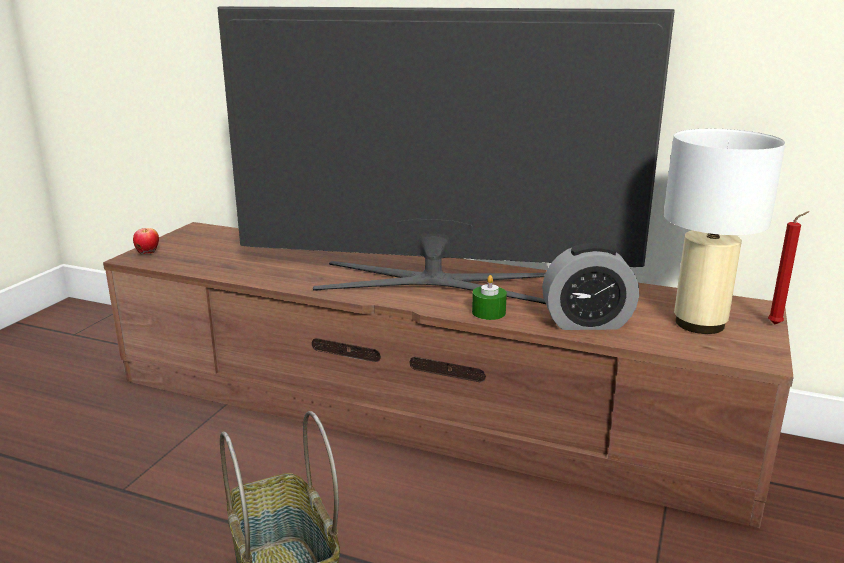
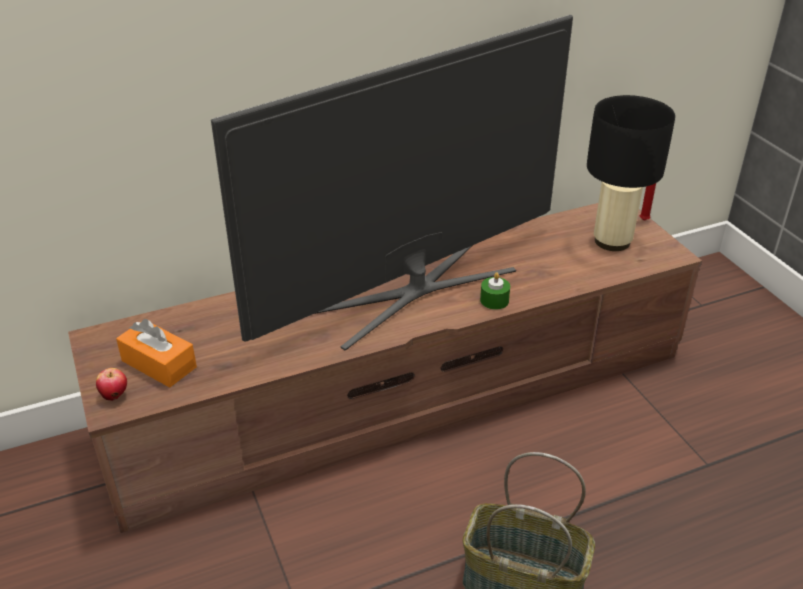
camera: 45 degrees left, 15 degrees up
alarm clock [542,243,639,330] -> none
white table lamp [664,129,785,334] -> black table lamp [587,95,675,251]
none -> orange tissue box [116,319,197,388]

